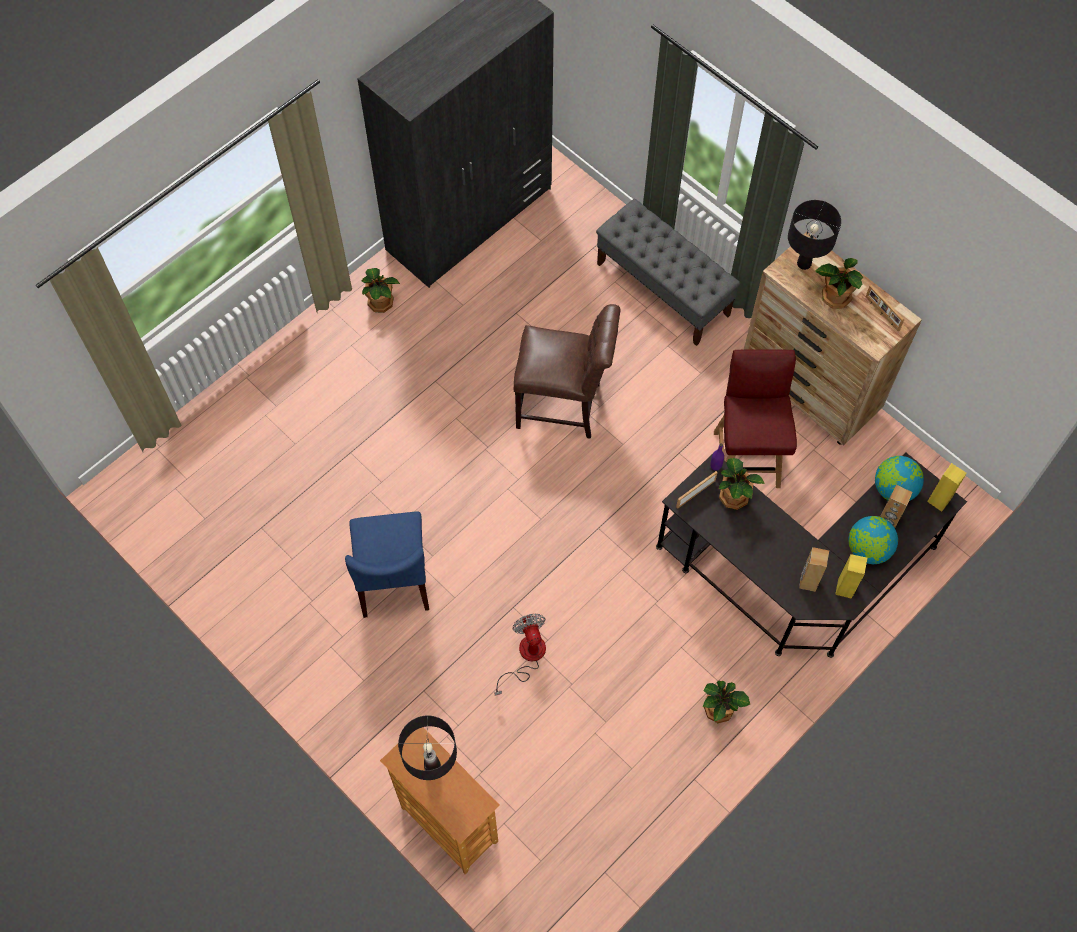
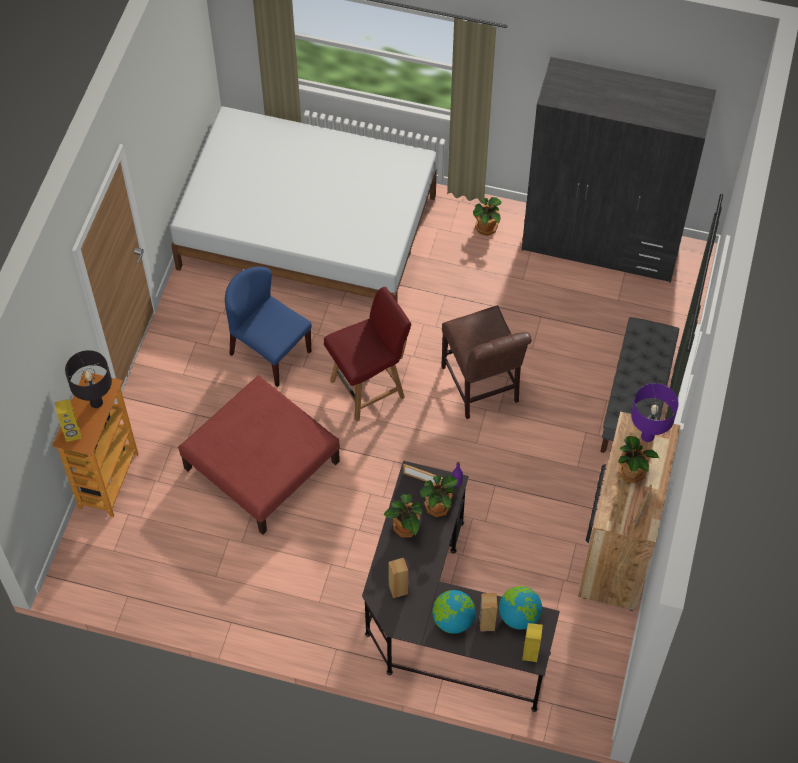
camera: 60 degrees right, 5 degrees down
blue chair [345,511,429,618] -> blue chair turned 75 degrees clockwise [225,267,312,387]
fan [494,614,546,696] -> red ottoman [178,375,340,535]
potted plant [703,681,750,723] -> potted plant moved to [383,494,423,537]
red chair [714,349,797,488] -> red chair moved to [324,287,411,422]
black table lamp [788,200,841,270] -> purple table lamp [631,383,679,442]
yellow speaker [835,554,867,599] -> yellow speaker moved to [55,399,82,442]
none -> white bed [170,106,437,303]

